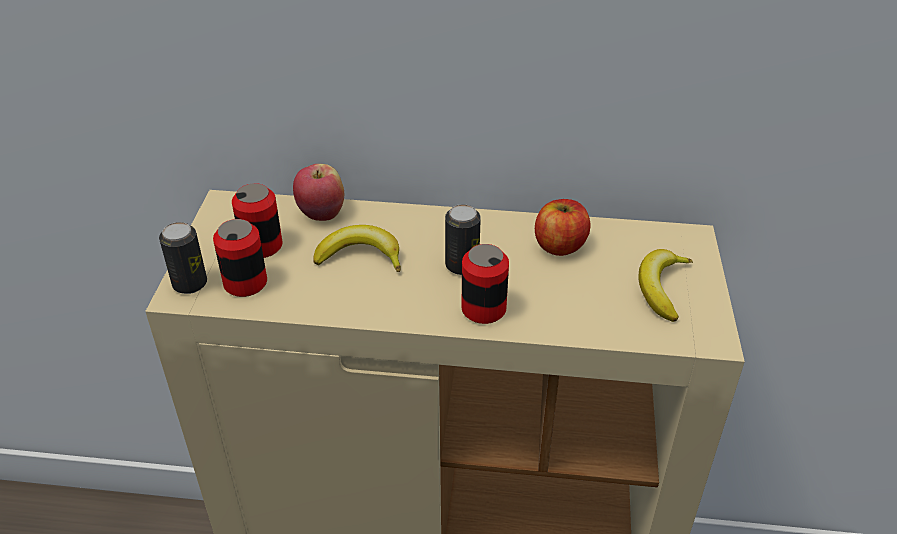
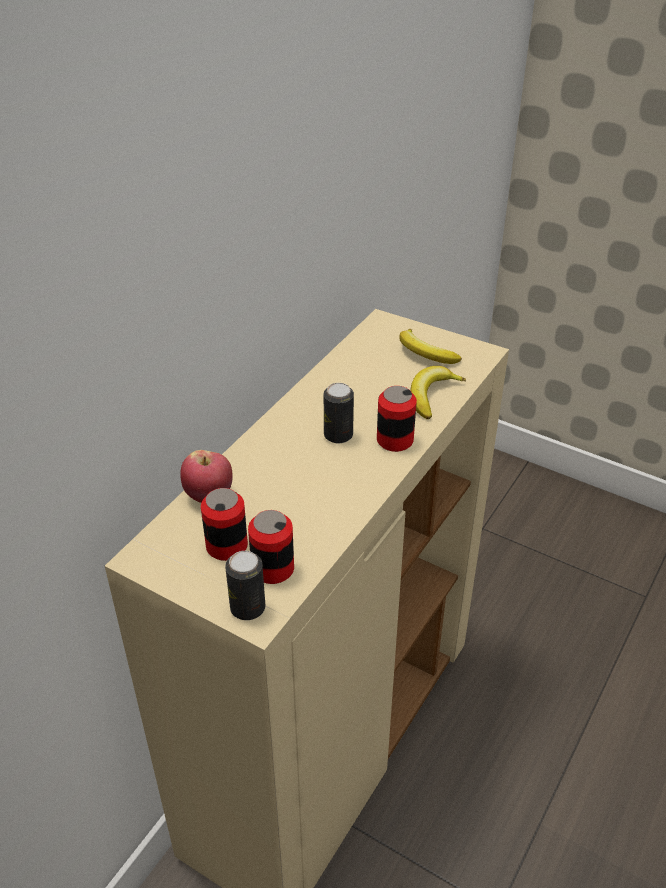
camera: 65 degrees left, 0 degrees up
banana [313,225,401,272] -> banana moved to [410,366,466,419]
apple [535,199,591,256] -> none

